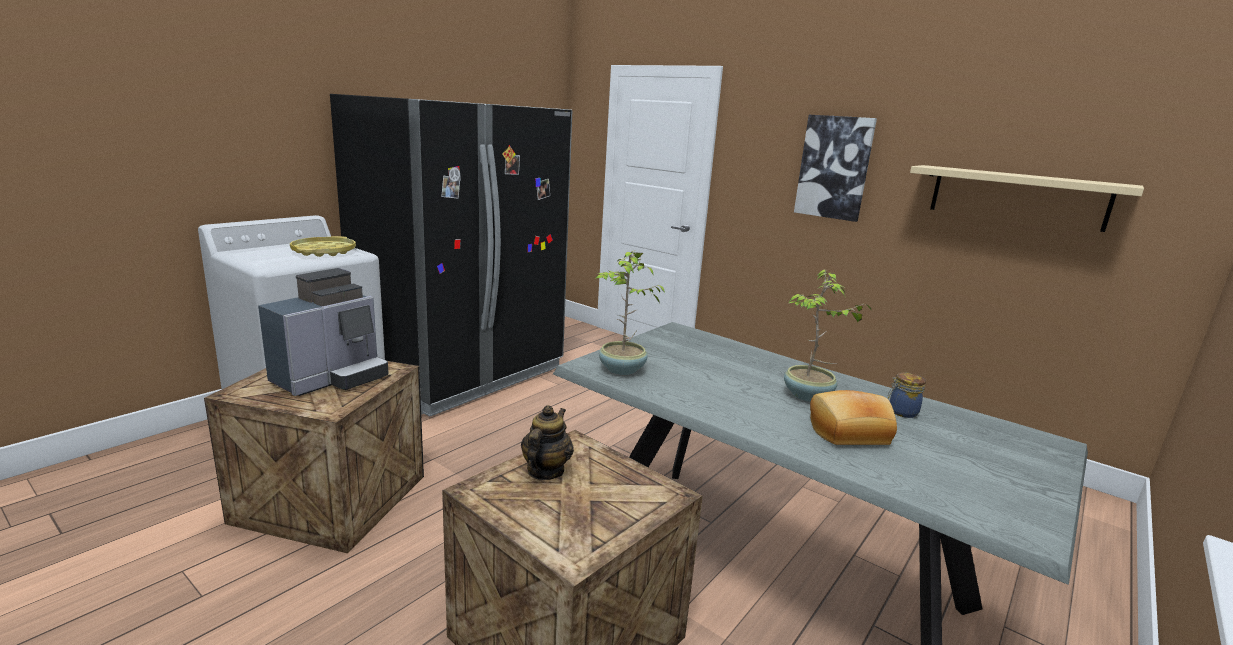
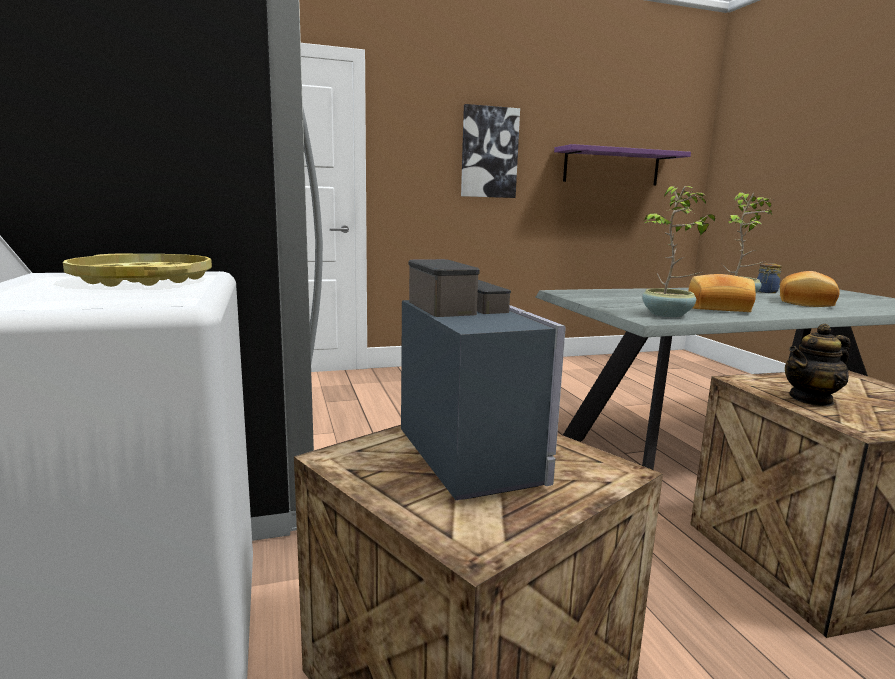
camera: 55 degrees left, 5 degrees down
teapot [521,405,574,480] -> teapot turned 75 degrees counterclockwise [785,324,850,406]
beige shelf [910,165,1144,232] -> purple shelf [554,144,691,185]
none -> bread [688,274,756,312]

